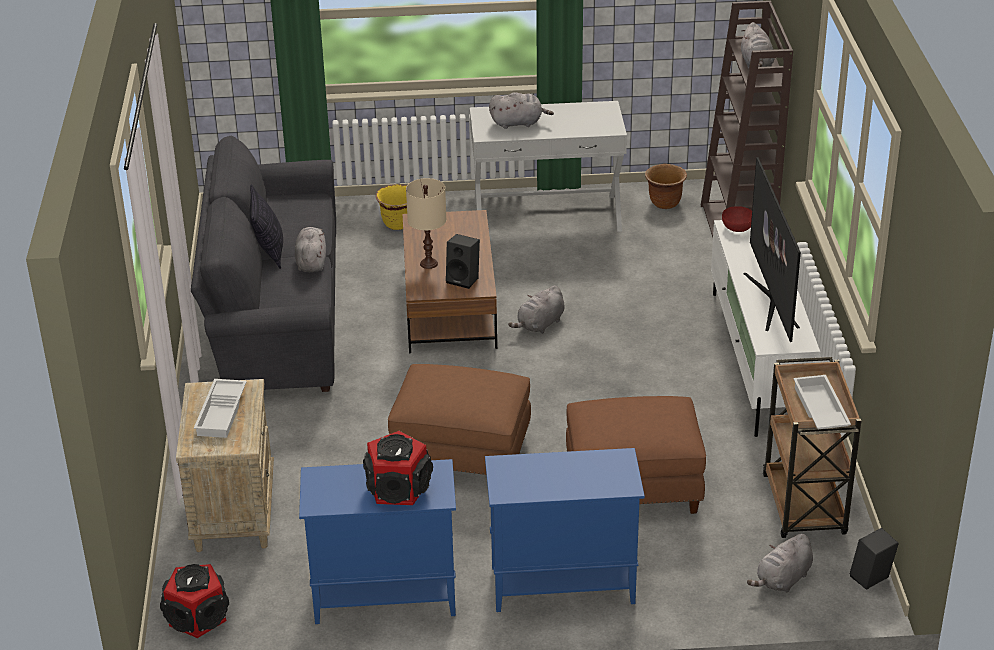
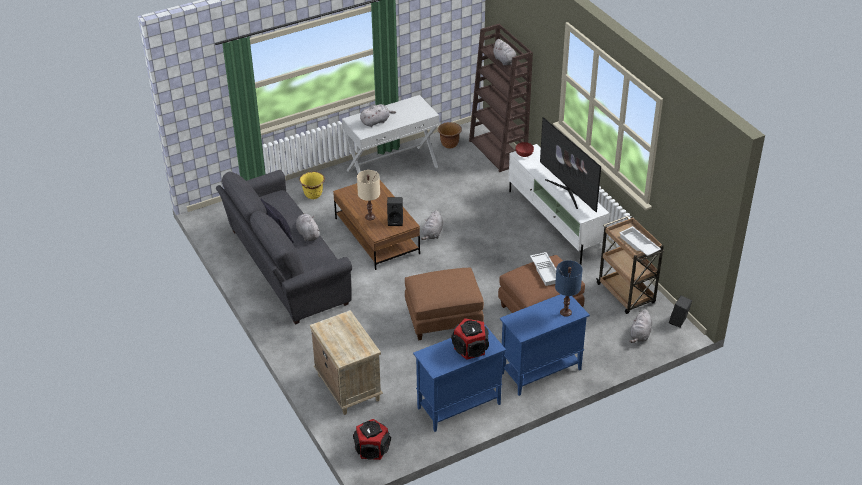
camera: 25 degrees left, 5 degrees up
white tray [194,379,247,438] -> white tray moved to [530,252,556,286]
none -> blue table lamp [555,260,583,317]

